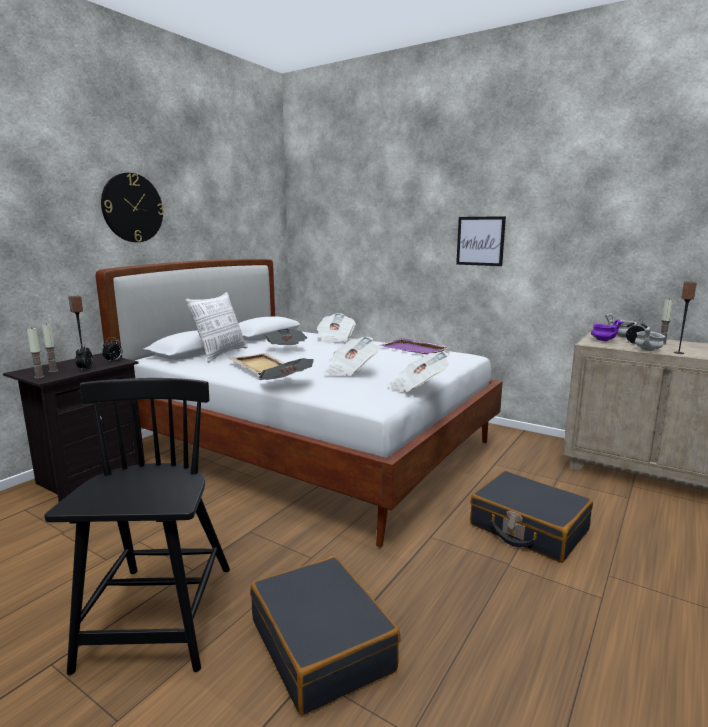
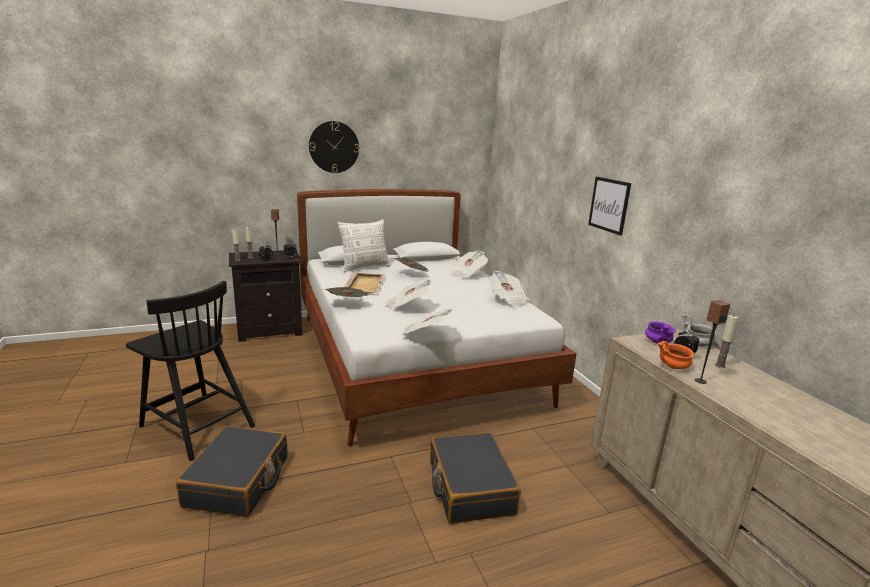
camera: 35 degrees right, 5 degrees up
black chair [44,378,230,675] -> black chair turned 90 degrees clockwise [126,281,255,461]
purple tray [379,338,450,354] -> newspaper [489,271,529,308]
grey bowl [635,327,665,351] -> orange bowl [658,341,694,369]

